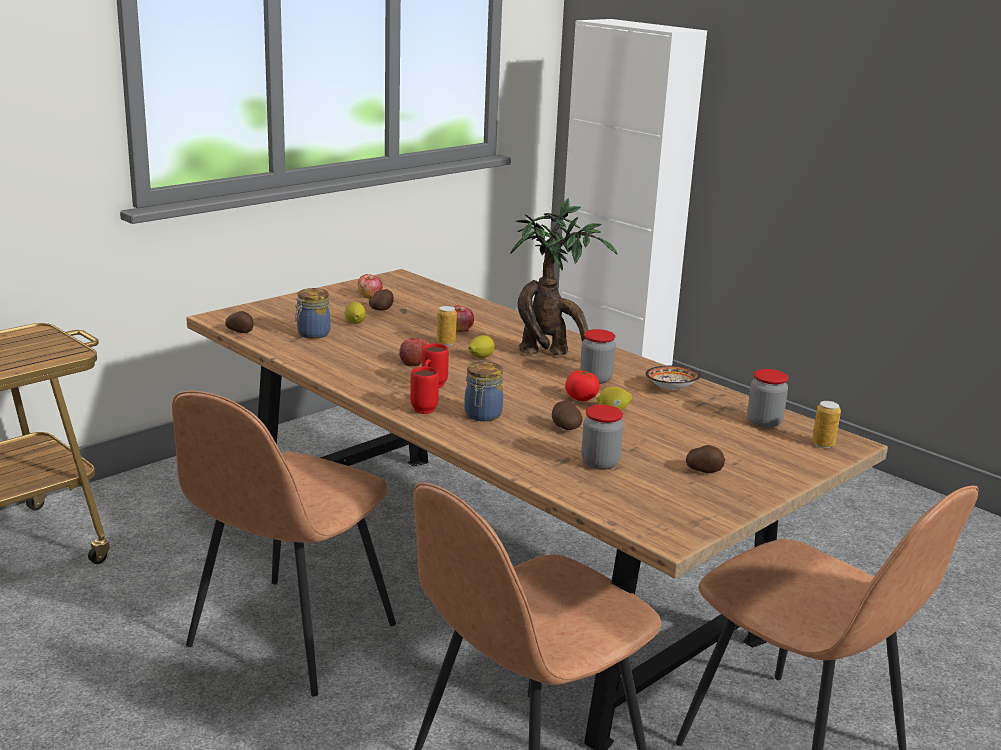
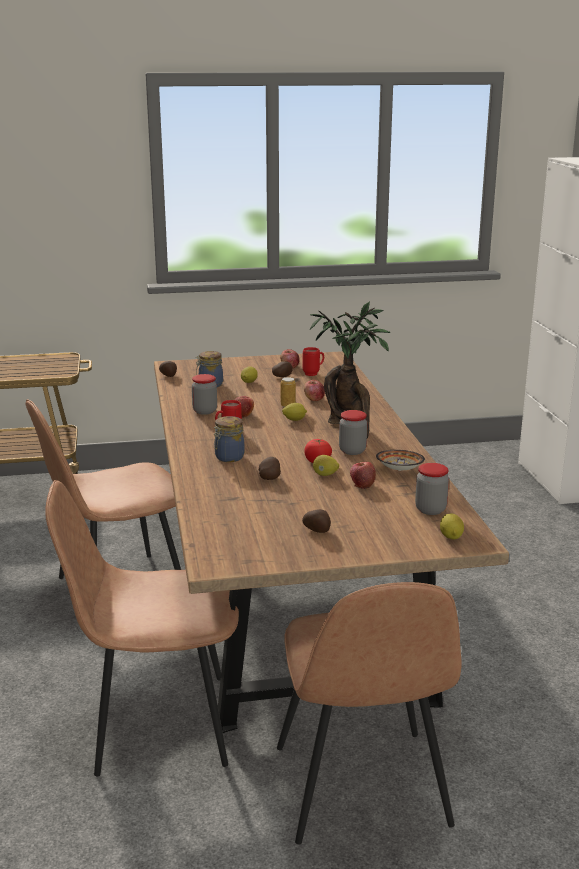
camera: 35 degrees right, 0 degrees up
red mug [410,367,439,414] -> red mug moved to [303,347,324,376]
jar [581,405,624,470] -> jar moved to [192,374,217,415]
can [812,401,841,448] -> lemon [440,514,464,540]
none -> apple [350,462,376,489]

